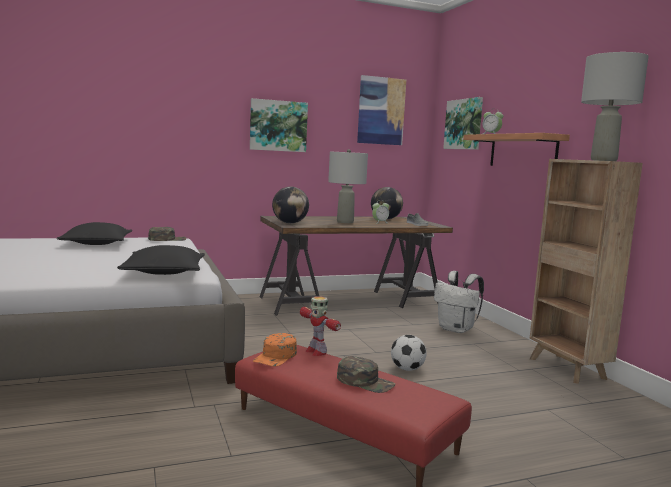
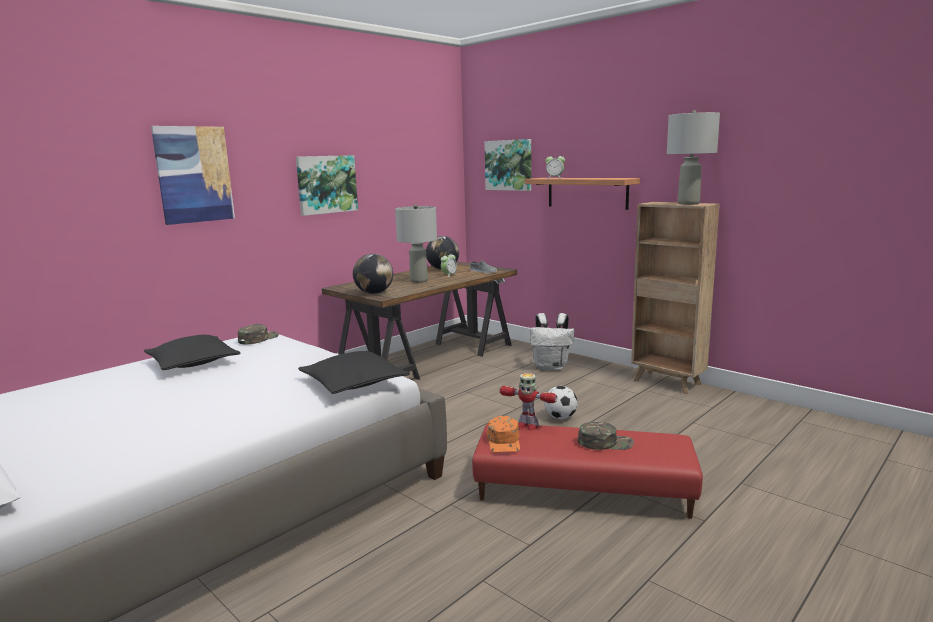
camera: 25 degrees left, 5 degrees up
picture [357,75,406,145] -> picture moved to [151,126,235,225]

